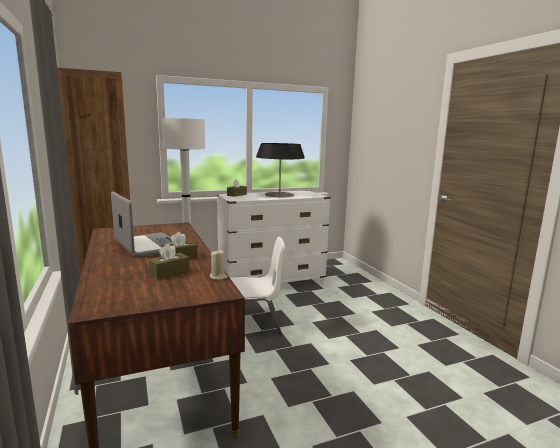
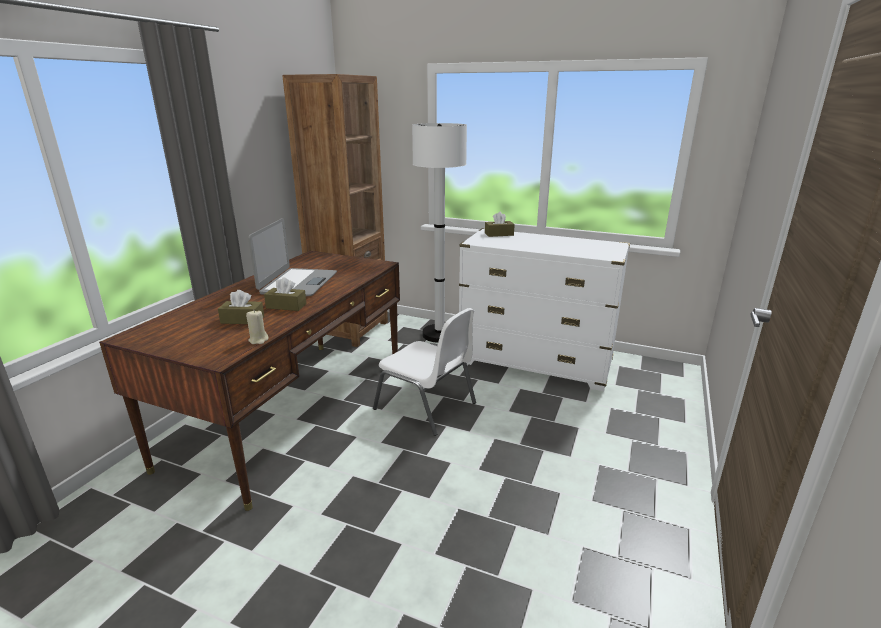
camera: 45 degrees right, 10 degrees up
table lamp [256,143,305,197] -> none

